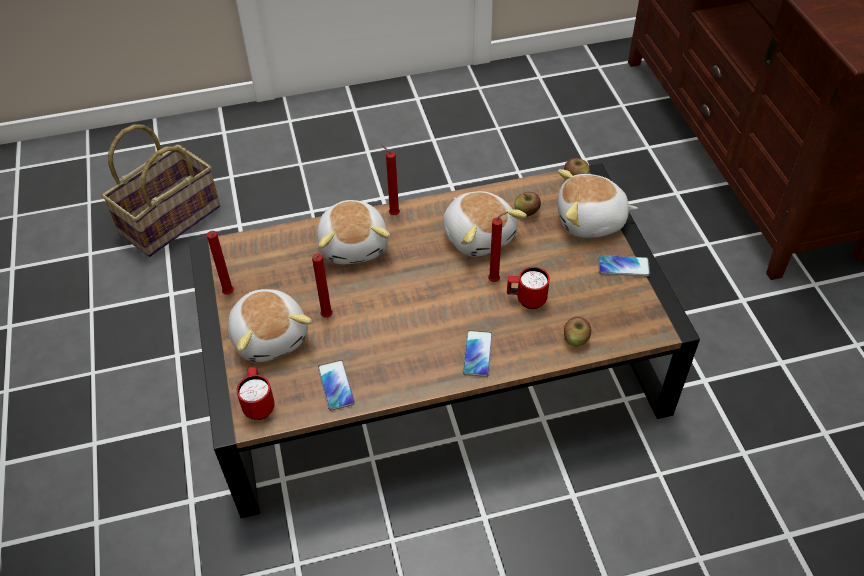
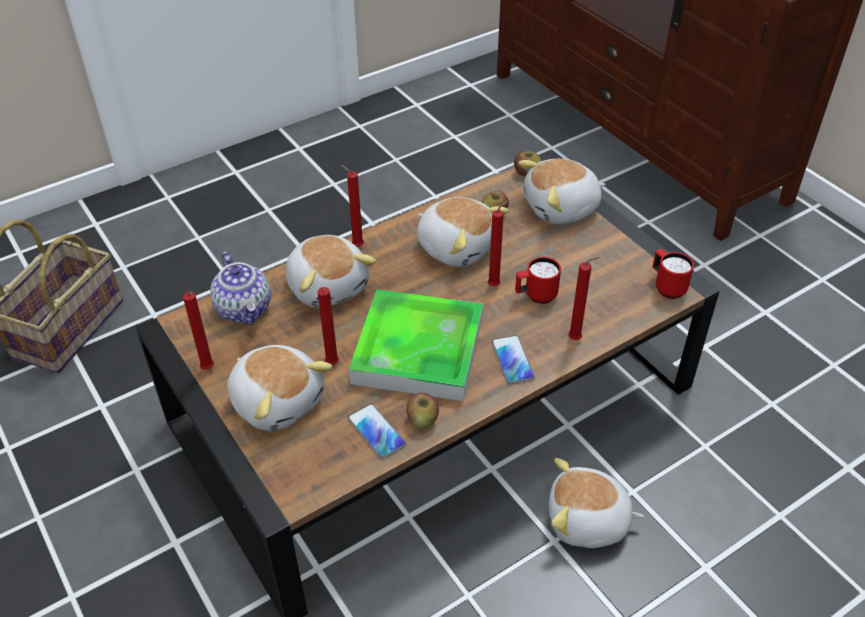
camera: 20 degrees left, 5 degrees down
red mug [236,367,275,420] -> red mug moved to [652,249,694,299]
apple [564,317,591,347] -> apple moved to [406,393,439,428]
phone [598,255,650,276] -> none
none -> teapot [210,252,271,325]
none -> tray [349,289,483,401]
none -> plush toy [549,458,644,548]
none -> red candle [568,257,599,340]

